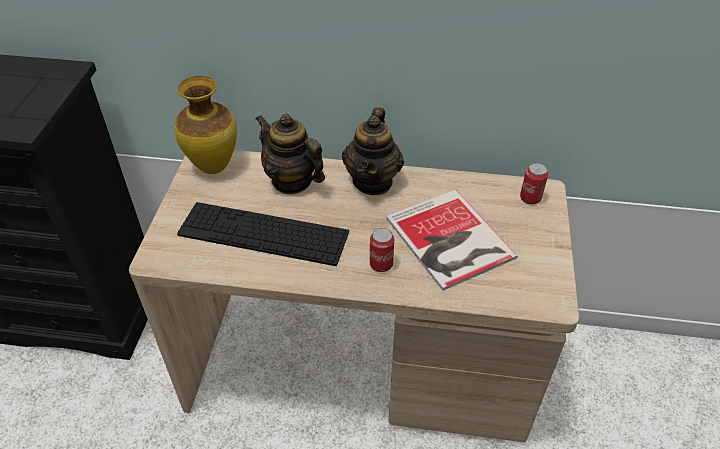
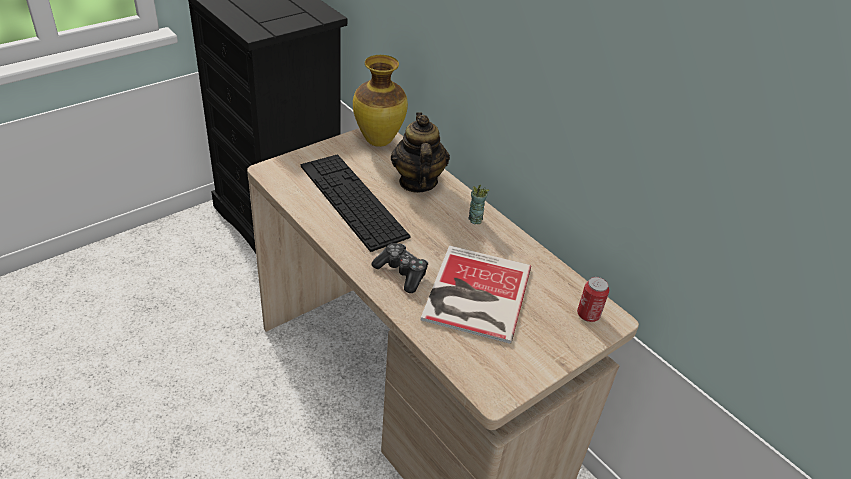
camera: 40 degrees right, 5 degrees down
teapot [342,107,404,195] -> cup [469,184,490,224]
can [370,228,394,272] -> game controller [371,243,428,293]

